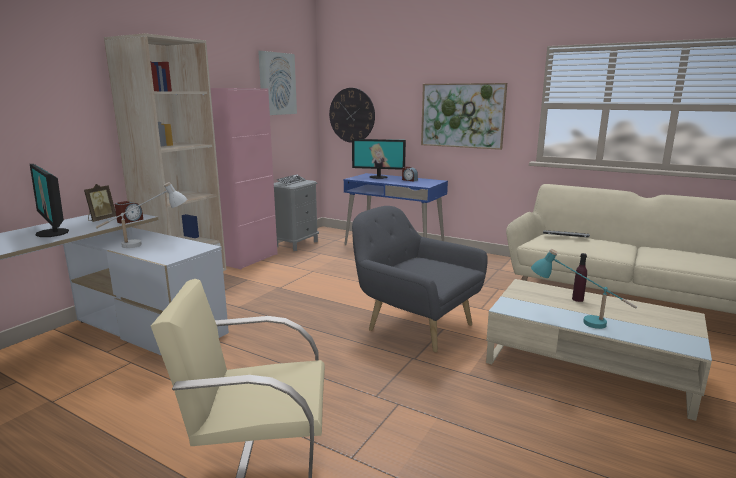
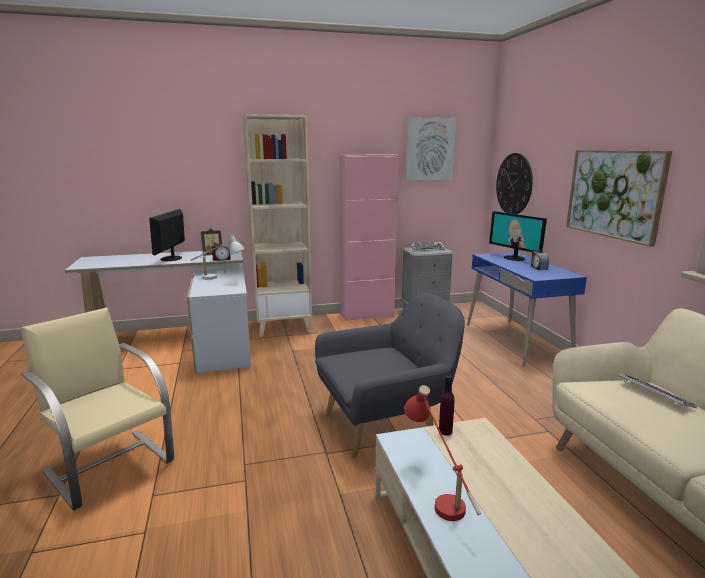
camera: 45 degrees right, 0 degrees up
grey armchair [352,206,488,352] -> grey armchair turned 75 degrees clockwise [315,293,465,458]
turquoise table lamp [531,249,637,329] -> red table lamp [404,385,481,521]
purple bottle [572,253,587,302] -> purple bottle moved to [439,375,454,435]

